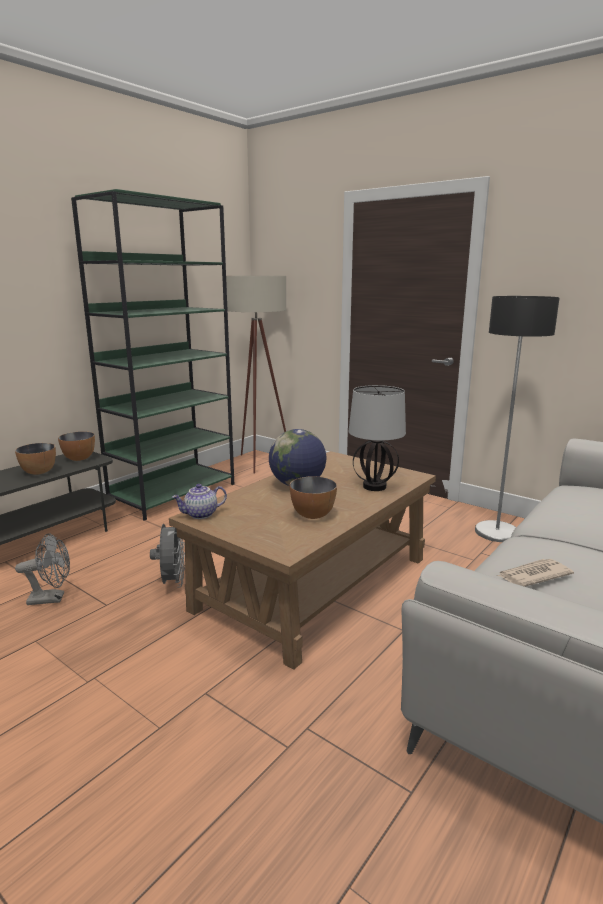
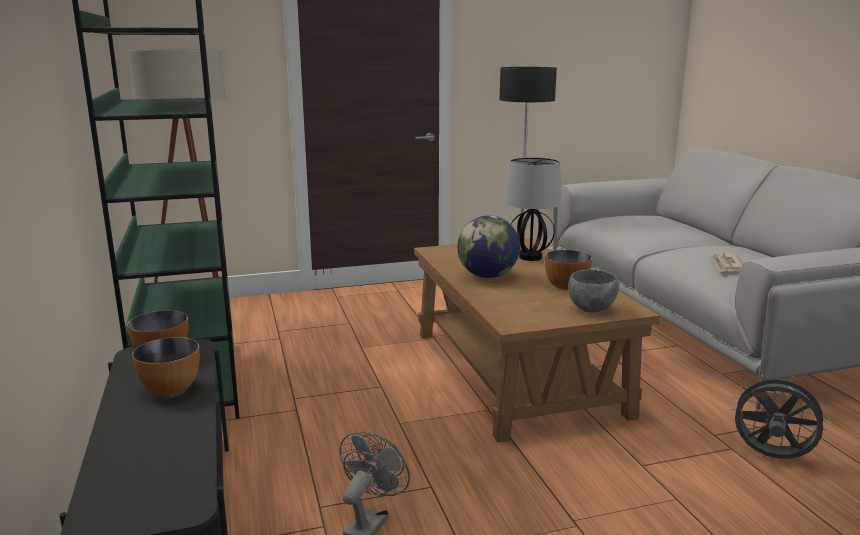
camera: 55 degrees left, 0 degrees up
grey fan [150,524,185,588] -> grey fan moved to [731,373,830,459]
teapot [172,484,227,519] -> none
none -> grey bowl [568,270,619,313]

